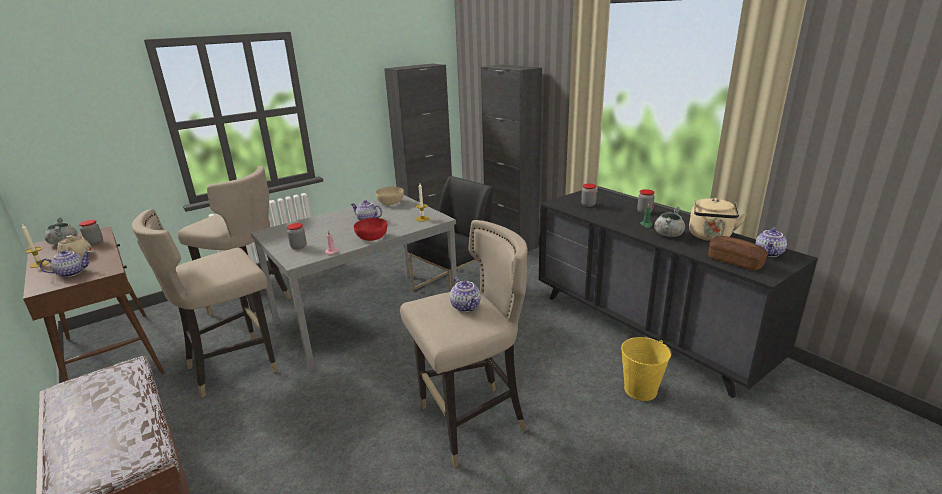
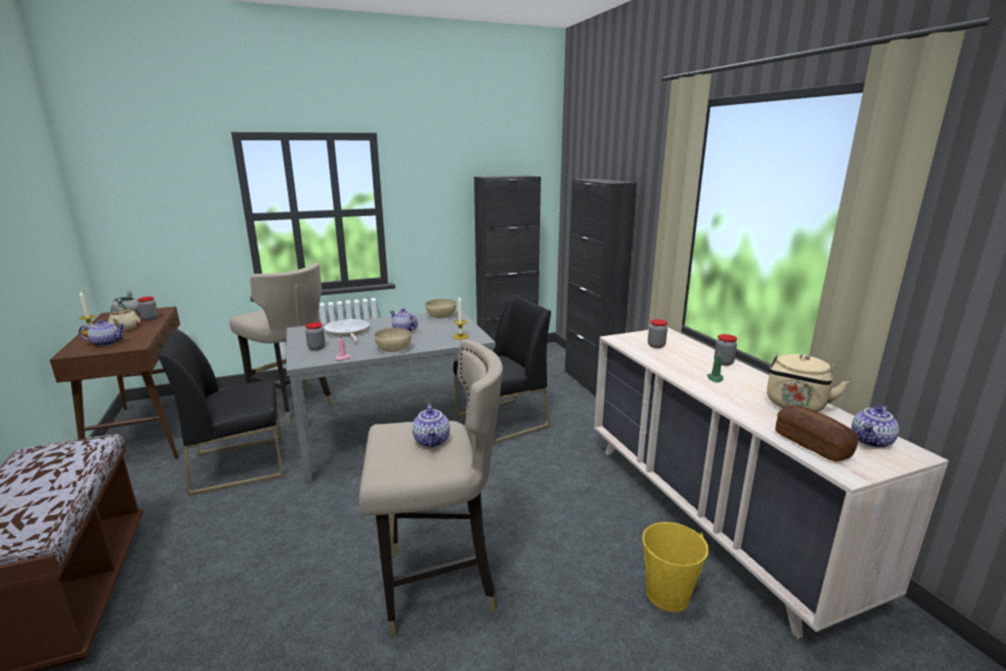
camera: 15 degrees right, 5 degrees down
beige stool [132,209,277,398] -> black chair [158,329,284,496]
red bowl [354,218,387,241] -> beige bowl [374,328,412,352]
black dresser [539,190,818,398] -> beige dresser [594,327,949,639]
grey cooking pot [654,206,685,237] -> none
none -> frying pan [324,319,369,342]

